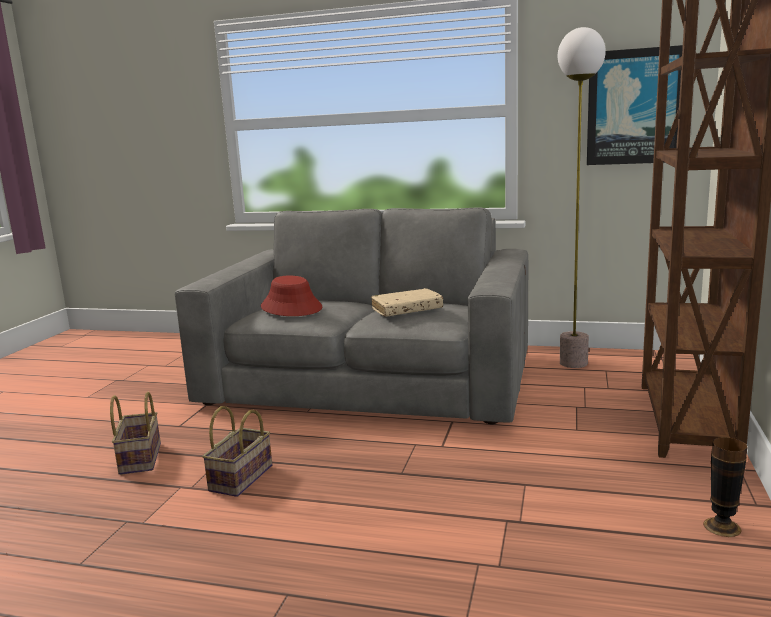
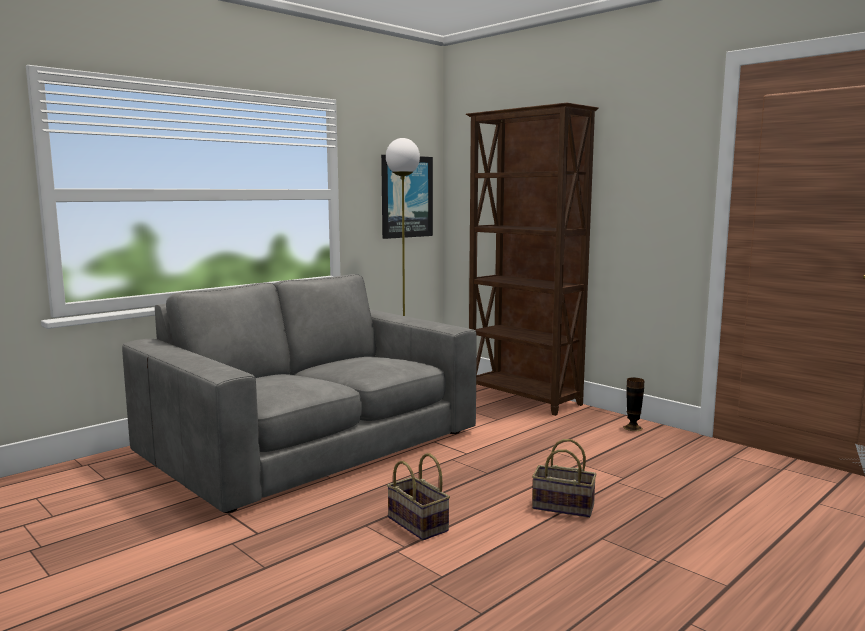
camera: 60 degrees left, 5 degrees down
basket [110,392,161,475] -> basket moved to [532,439,597,518]
red hat [261,276,322,316] -> none
beige book [371,288,443,317] -> none

